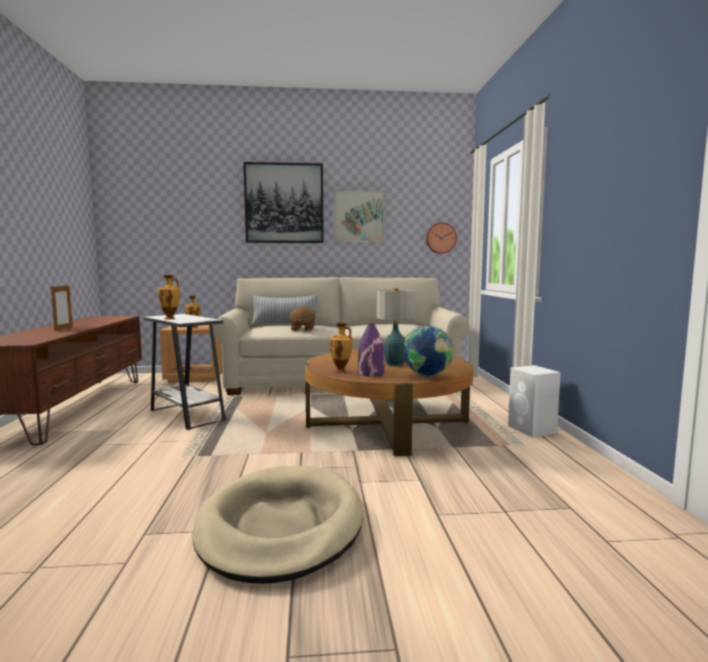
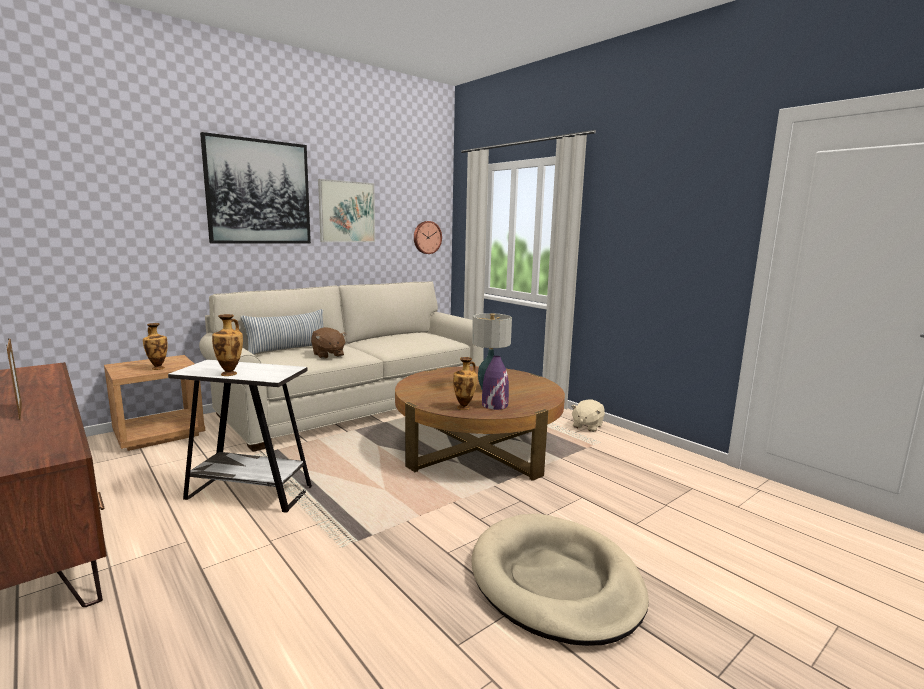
camera: 35 degrees left, 5 degrees up
globe [404,326,453,377] -> none
white speaker [508,365,561,438] -> beige plush toy [571,400,605,432]

